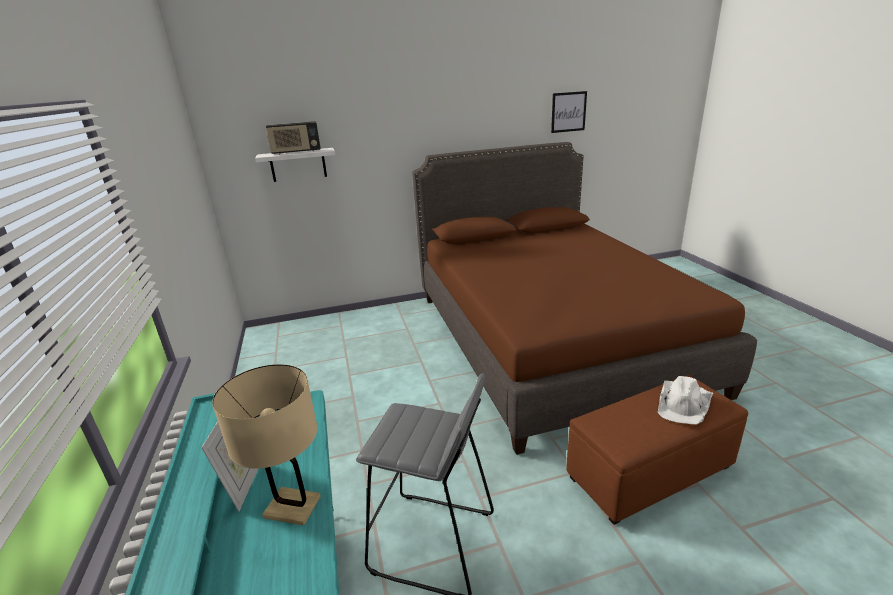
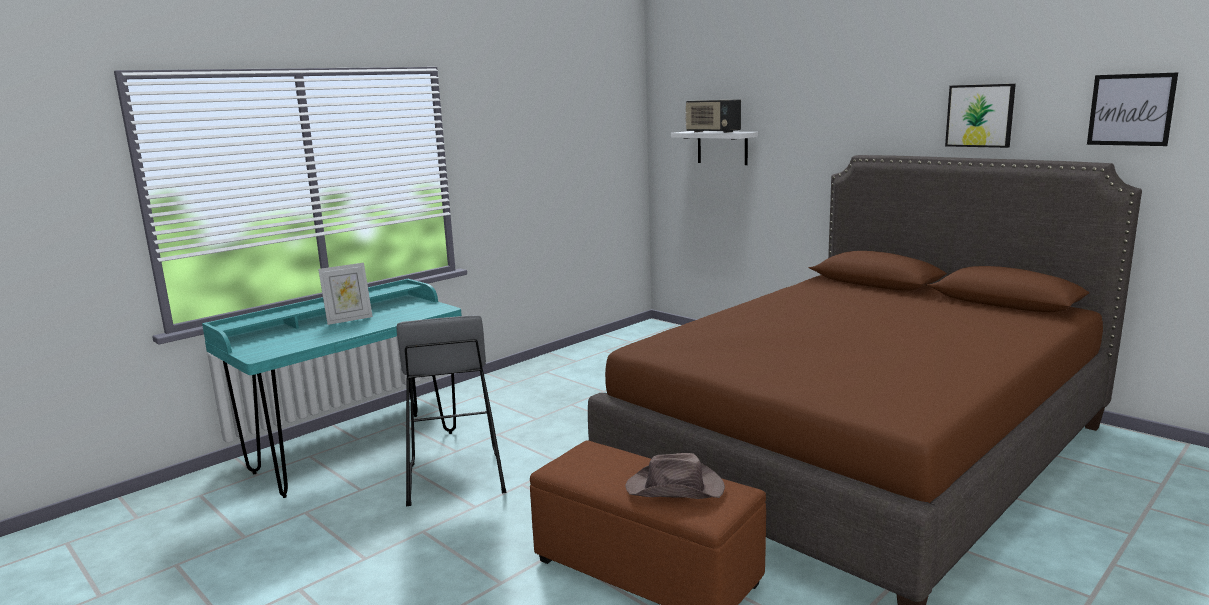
camera: 60 degrees right, 10 degrees down
beige table lamp [212,364,321,526] -> none
white hat [658,376,713,425] -> brown hat [625,453,725,499]
none -> picture [945,84,1016,148]

